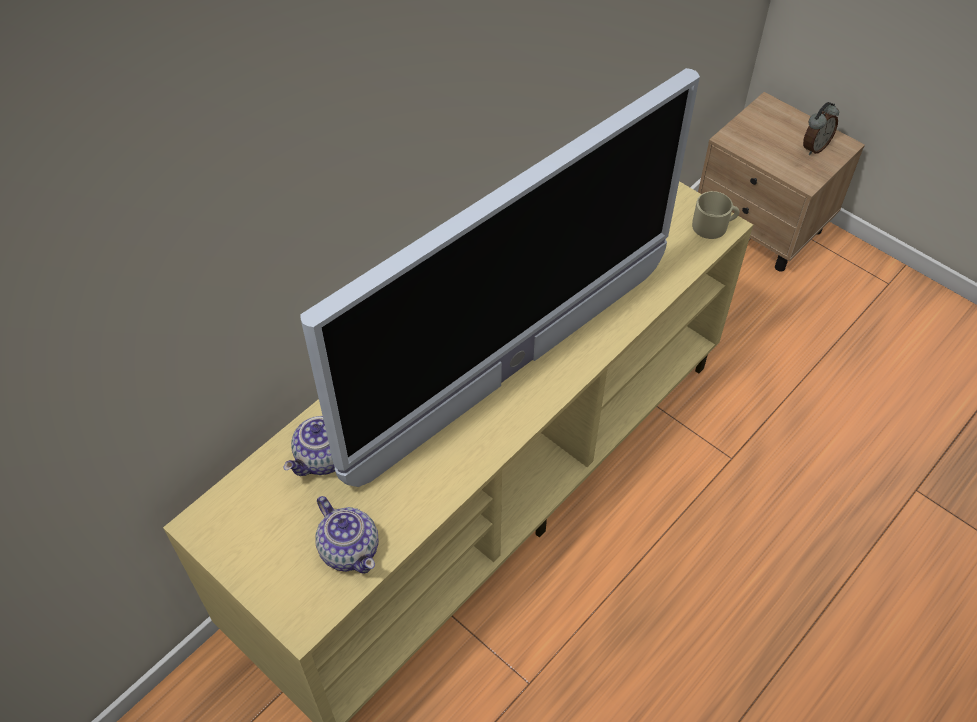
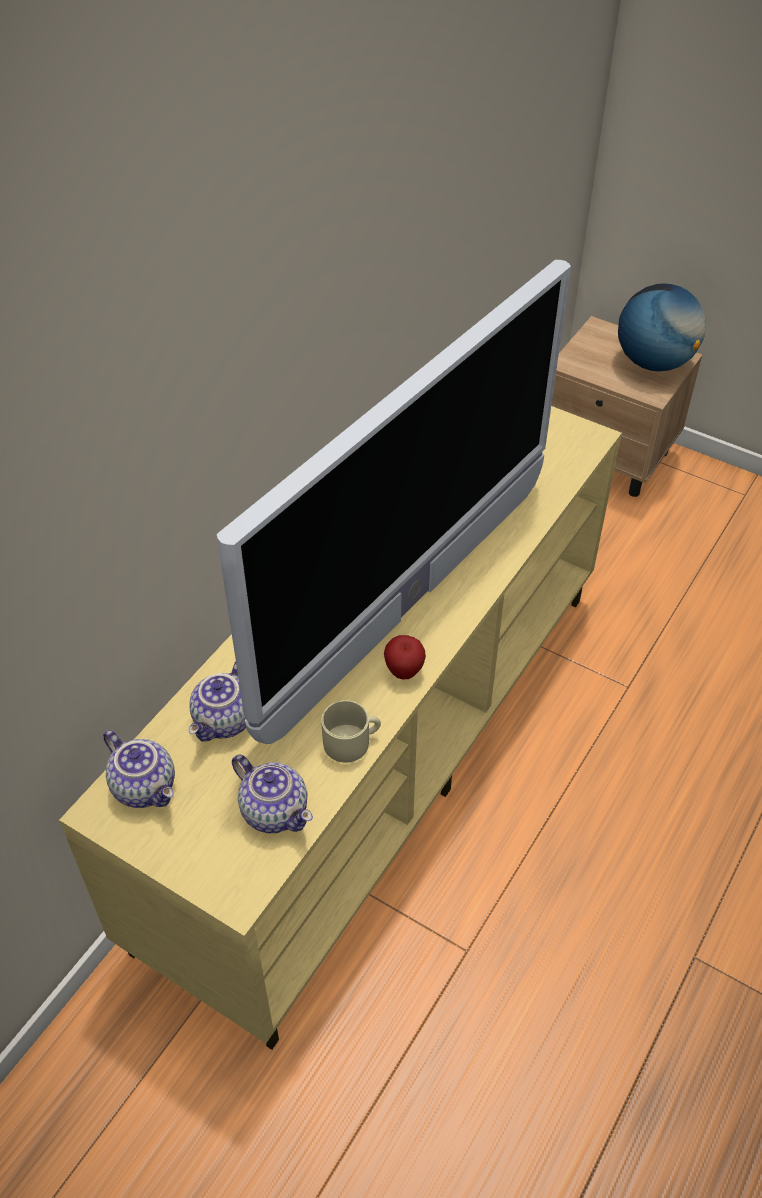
camera: 10 degrees left, 5 degrees down
beige mug [692,191,739,239] -> beige mug moved to [321,700,381,763]
alarm clock [803,102,839,155] -> globe [618,283,705,371]
none -> teapot [103,730,175,808]
none -> apple [384,635,426,679]

